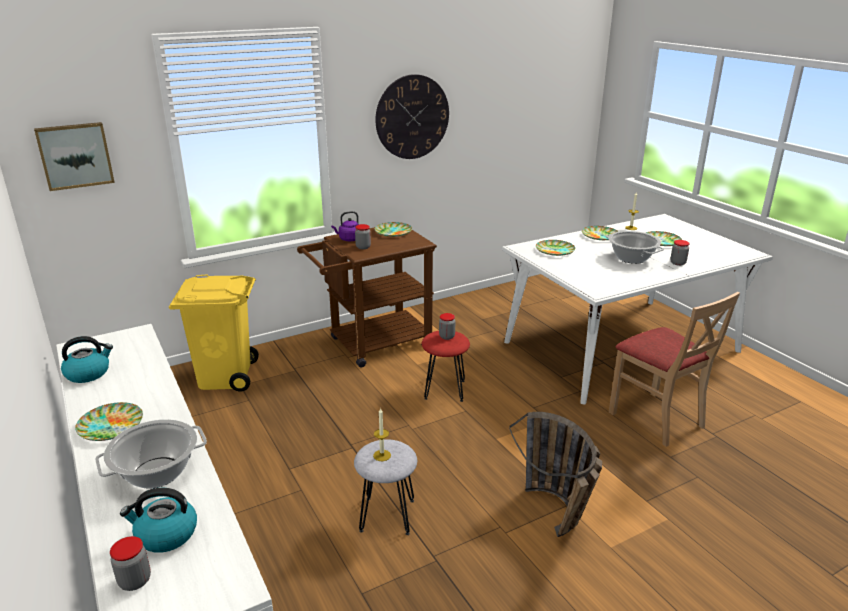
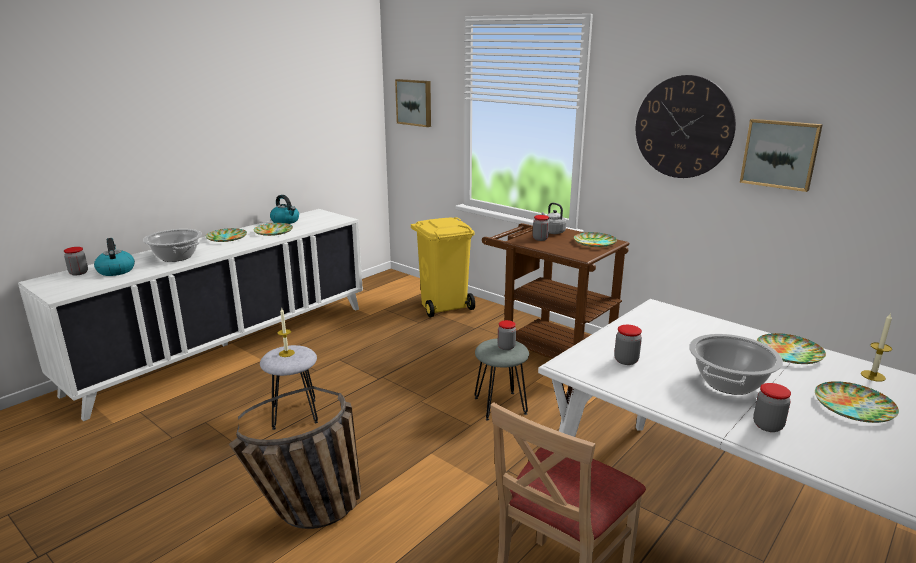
camera: 70 degrees right, 5 degrees down
purple kettle [331,211,359,241] -> grey kettle [542,203,566,234]
red stool [422,331,470,402] -> grey stool [474,338,529,421]
plate [536,240,575,256] -> plate moved to [253,223,293,236]
none -> jar [614,325,642,365]
none -> picture [740,119,823,192]

